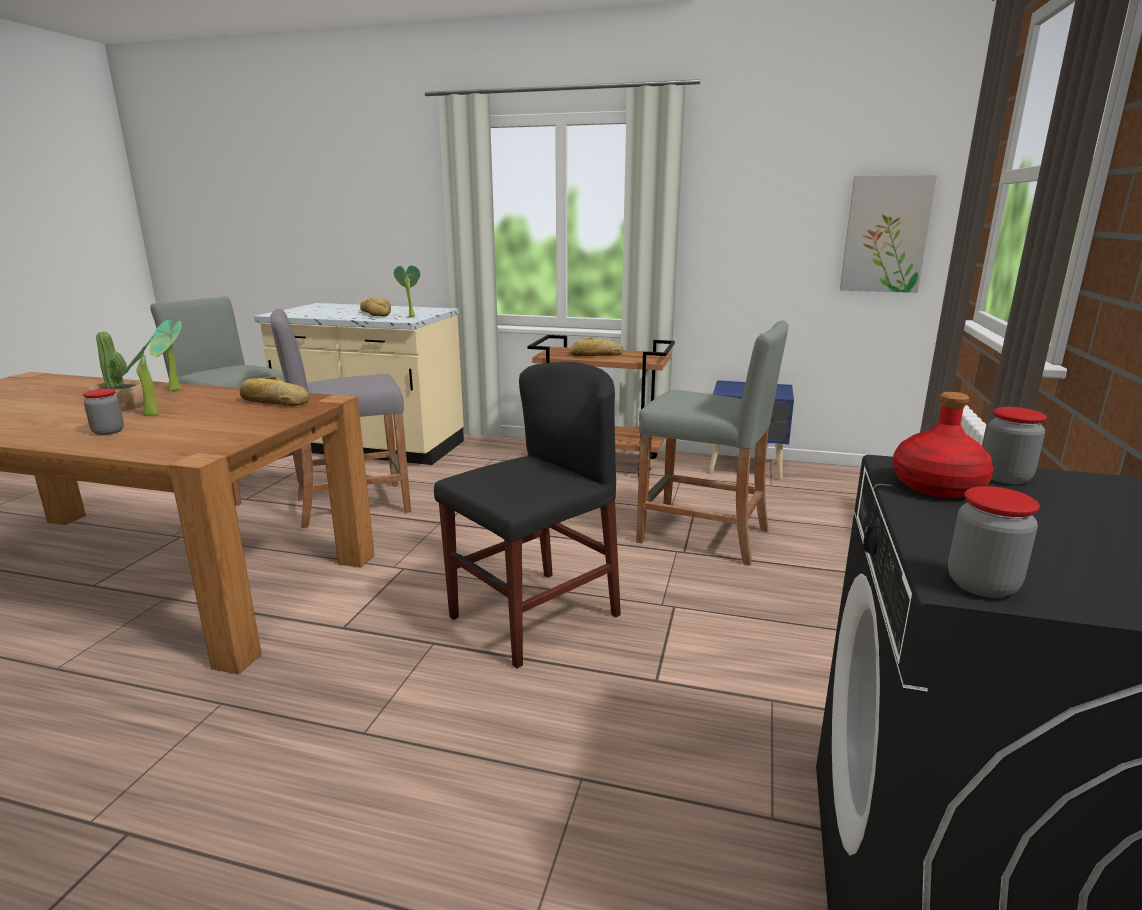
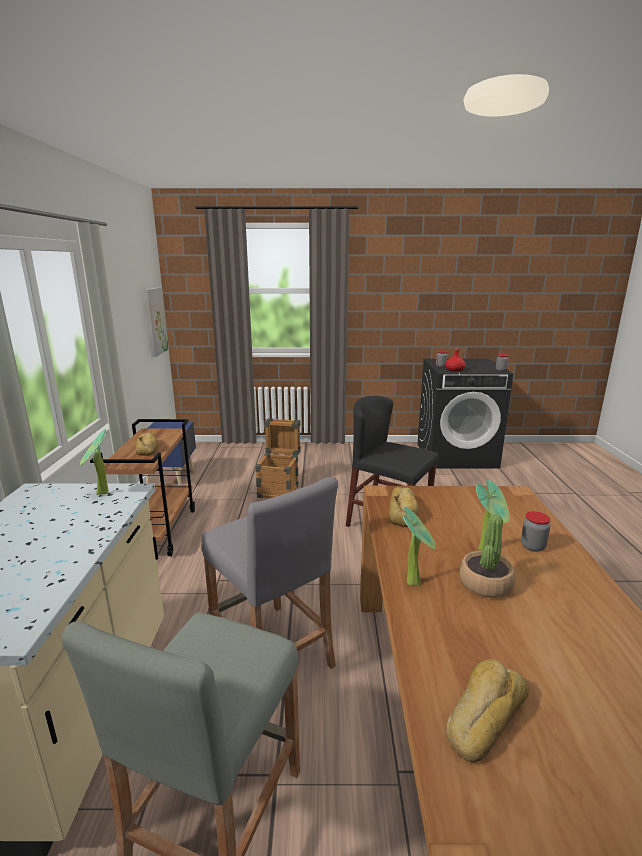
camera: 105 degrees left, 0 degrees up
bread [360,298,391,316] -> bread moved to [446,659,529,762]
grey stool [636,320,788,566] -> crate [255,418,301,498]

